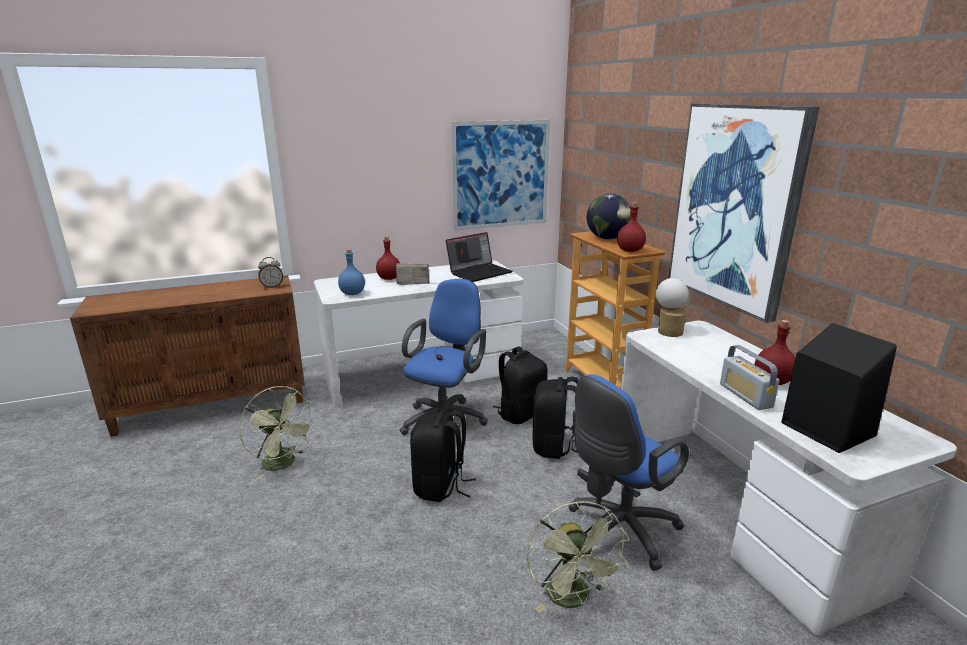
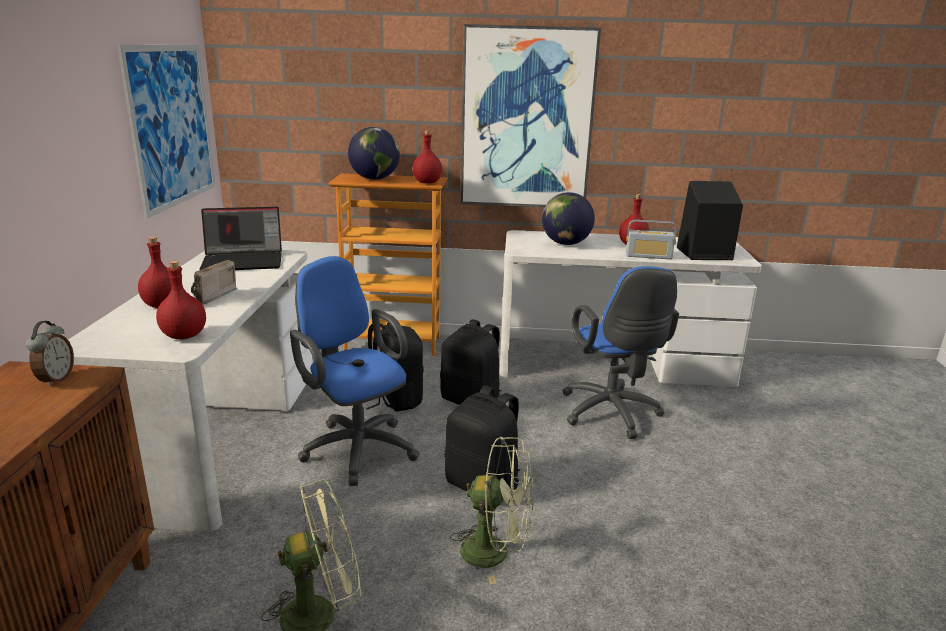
camera: 65 degrees left, 0 degrees up
blue bottle [338,249,365,295] -> red bottle [156,261,206,340]
laptop [446,232,512,282] -> laptop turned 90 degrees clockwise [199,207,282,270]
green fan [527,501,629,612] -> green fan moved to [450,437,533,584]
table lamp [656,278,689,337] -> none
none -> globe [542,192,595,245]

